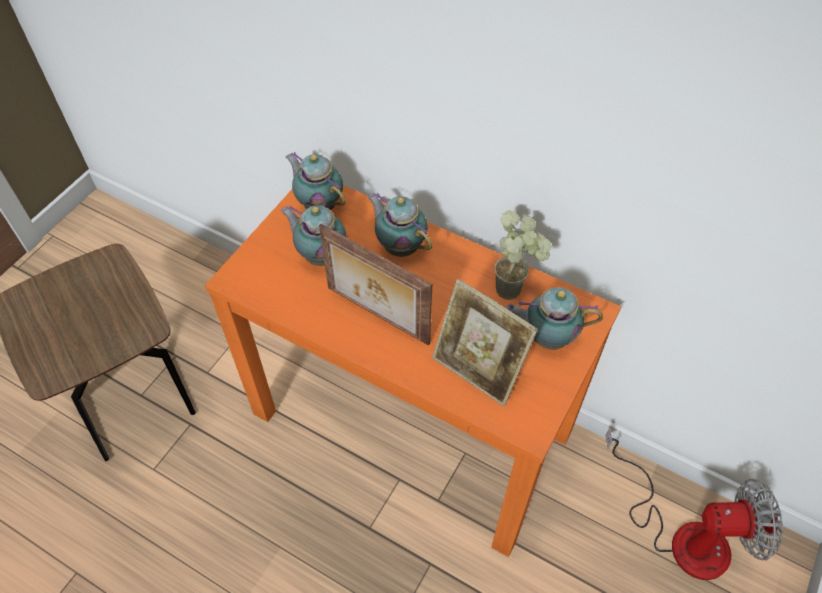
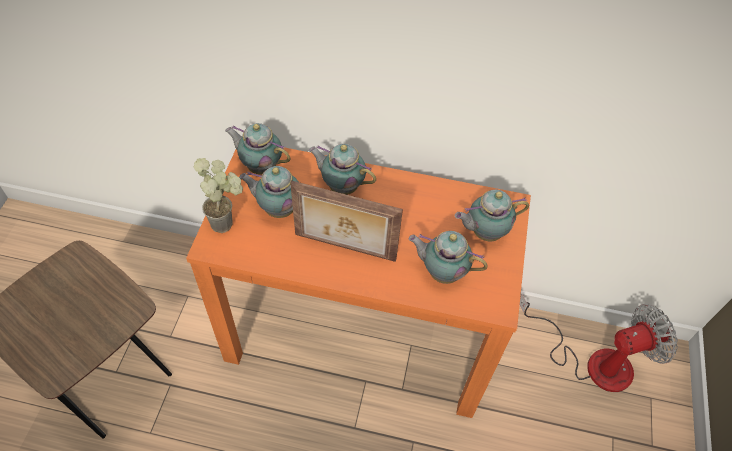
camera: 20 degrees left, 0 degrees up
picture frame [432,279,538,406] -> teapot [409,231,488,284]
potted plant [495,210,551,300] -> potted plant moved to [194,158,243,233]

